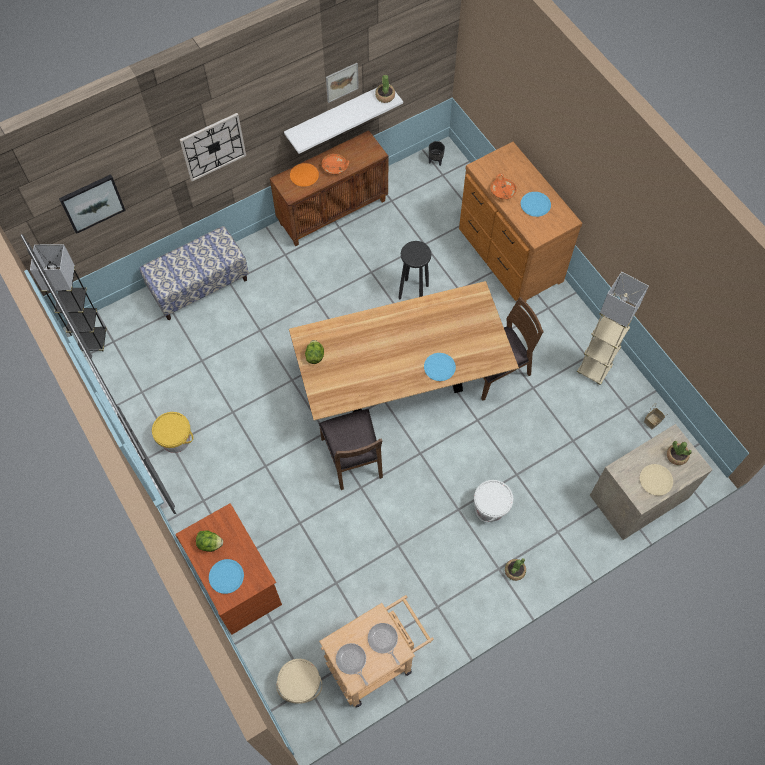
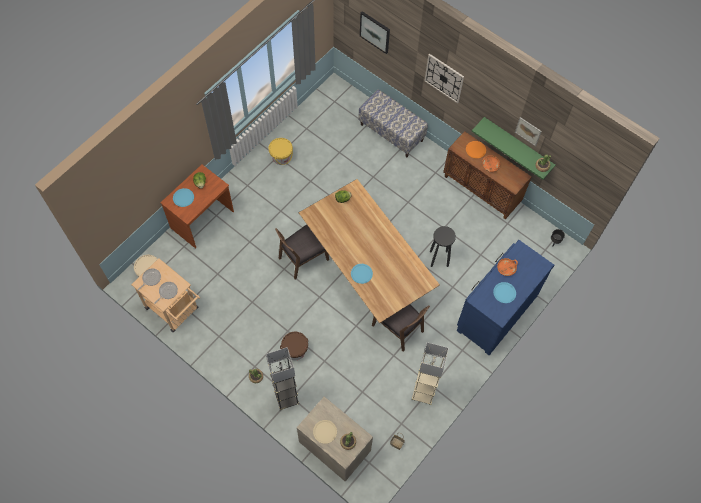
camera: 70 degrees right, 0 degrees up
grey floor lamp [30,244,106,351] -> grey floor lamp moved to [266,347,299,410]
white shelf [284,84,403,154] -> green shelf [472,117,555,180]
brown dresser [459,142,582,306] -> blue dresser [457,240,554,356]
white bucket [474,480,513,522] -> brown bucket [280,332,308,360]

